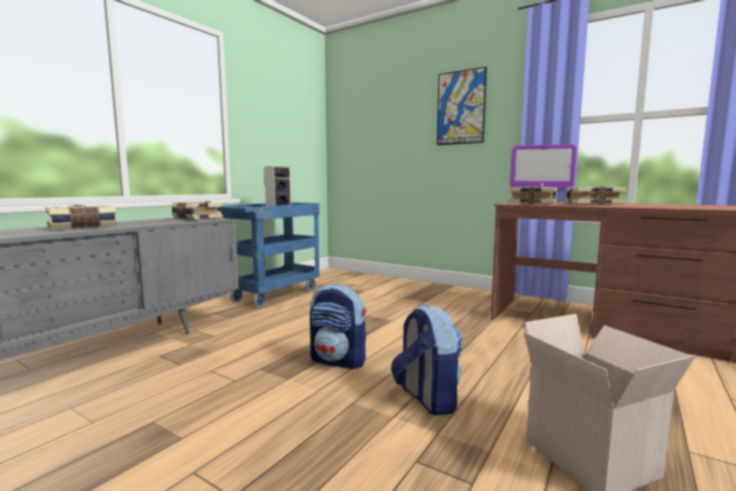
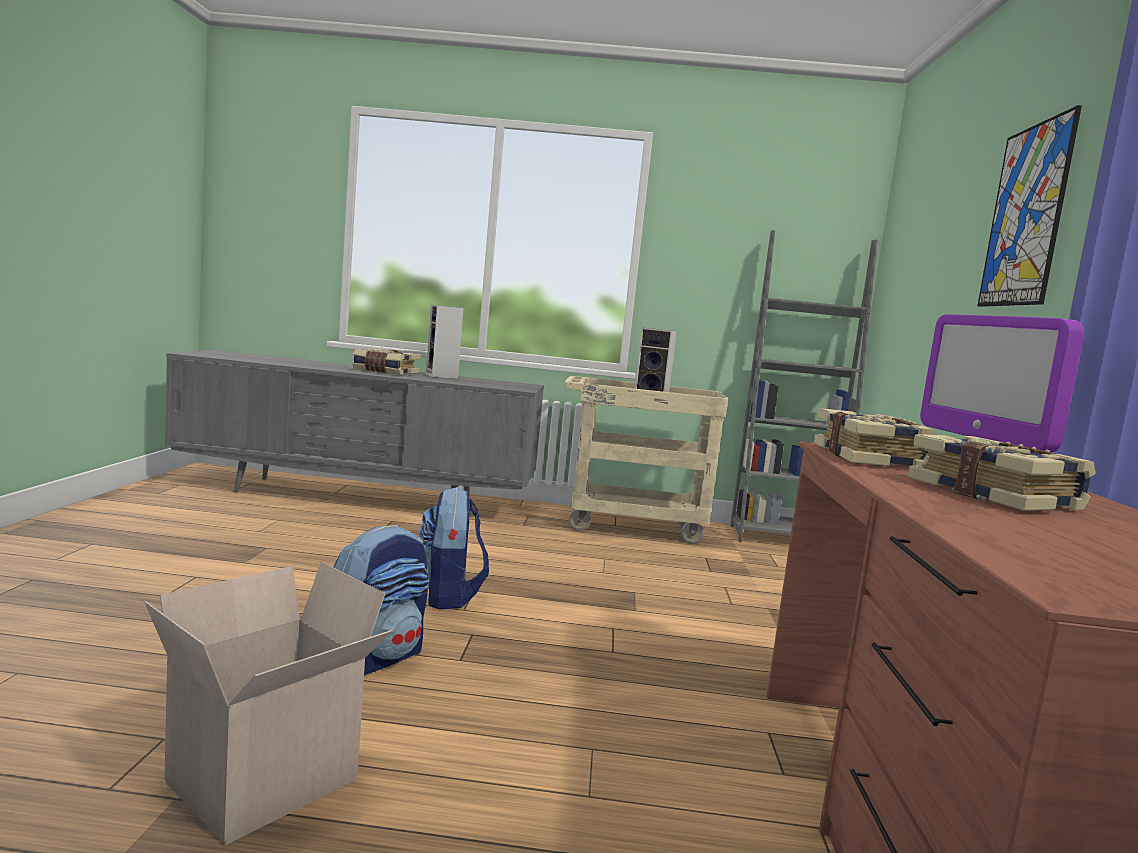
camera: 60 degrees right, 0 degrees up
book [171,201,223,220] -> none
blue cart [217,202,320,307] -> beige cart [564,376,728,544]
none -> speaker [426,305,463,379]
none -> grey bookcase [730,230,878,542]

